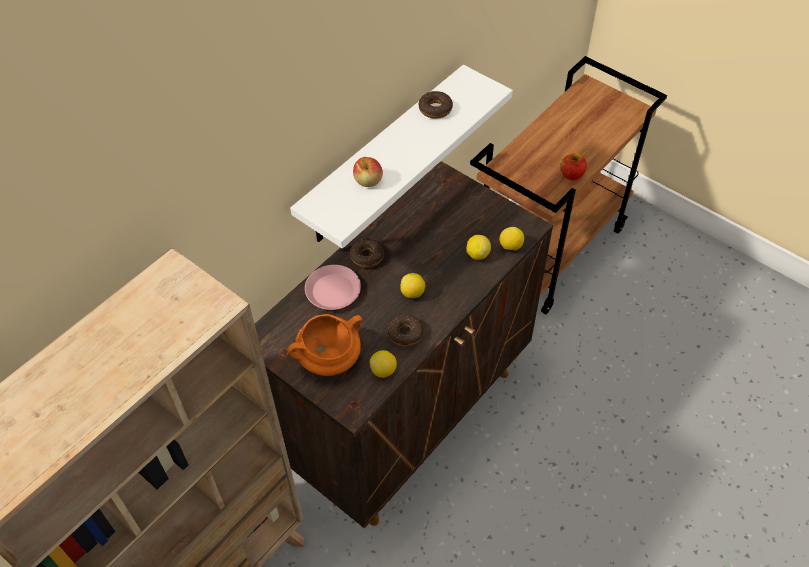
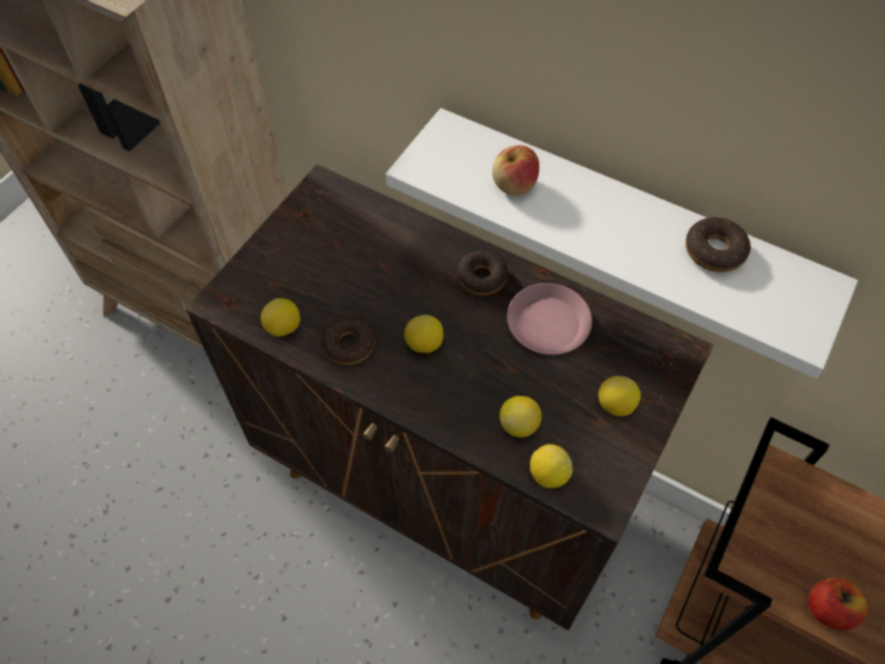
camera: 80 degrees right, 5 degrees up
orange cooking pot [287,314,363,376] -> none
pink plate [305,265,361,310] -> pink plate moved to [507,283,592,355]
none -> lemon [598,376,641,416]

